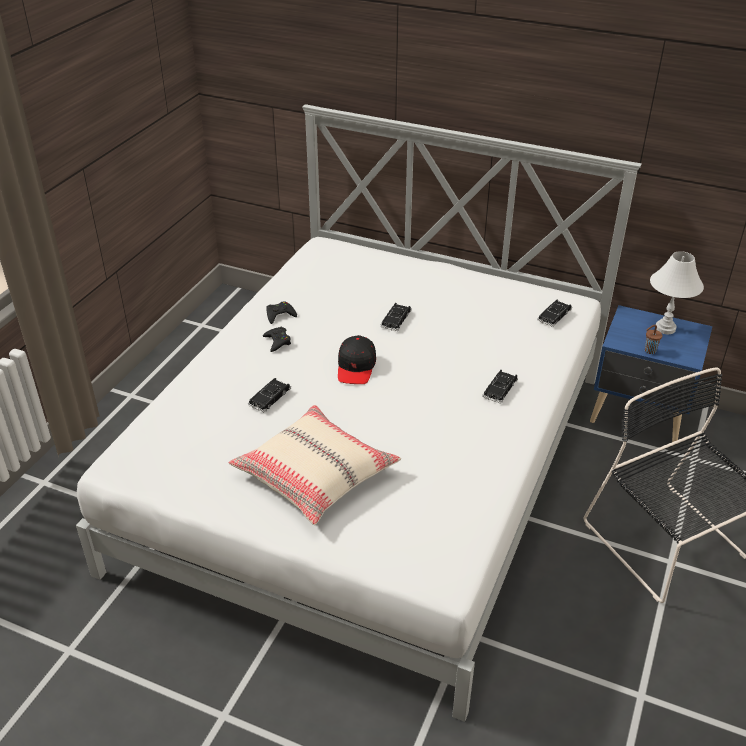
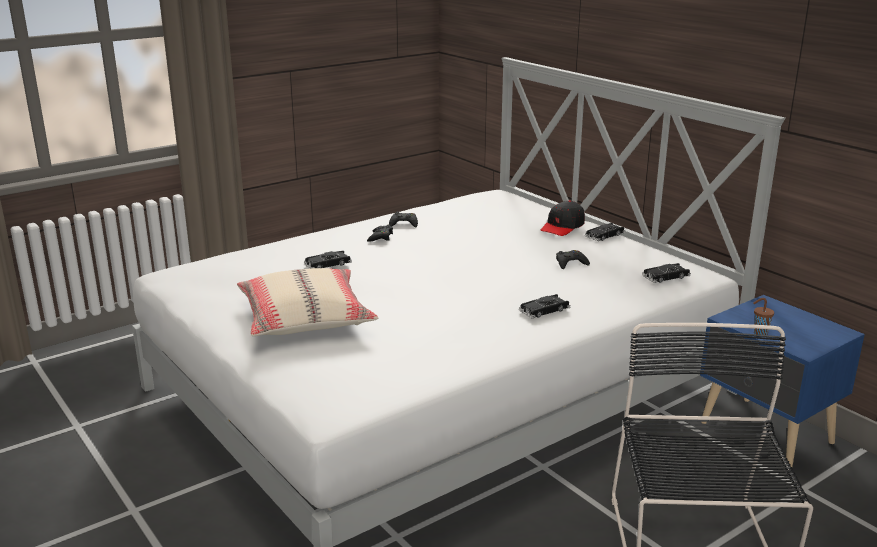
camera: 30 degrees right, 15 degrees down
black cap [338,335,376,384] -> black cap moved to [541,200,585,236]
black toy car [380,303,412,331] -> black toy car moved to [585,223,625,241]
white table lamp [650,251,704,334] -> none
none -> black game controller [556,250,590,269]

